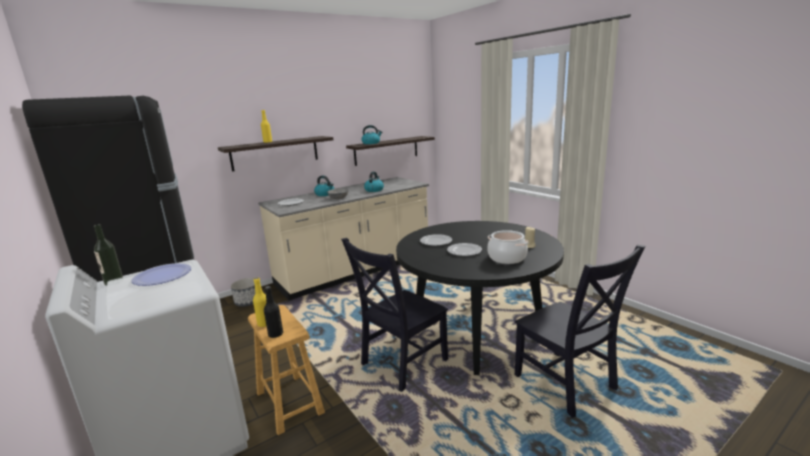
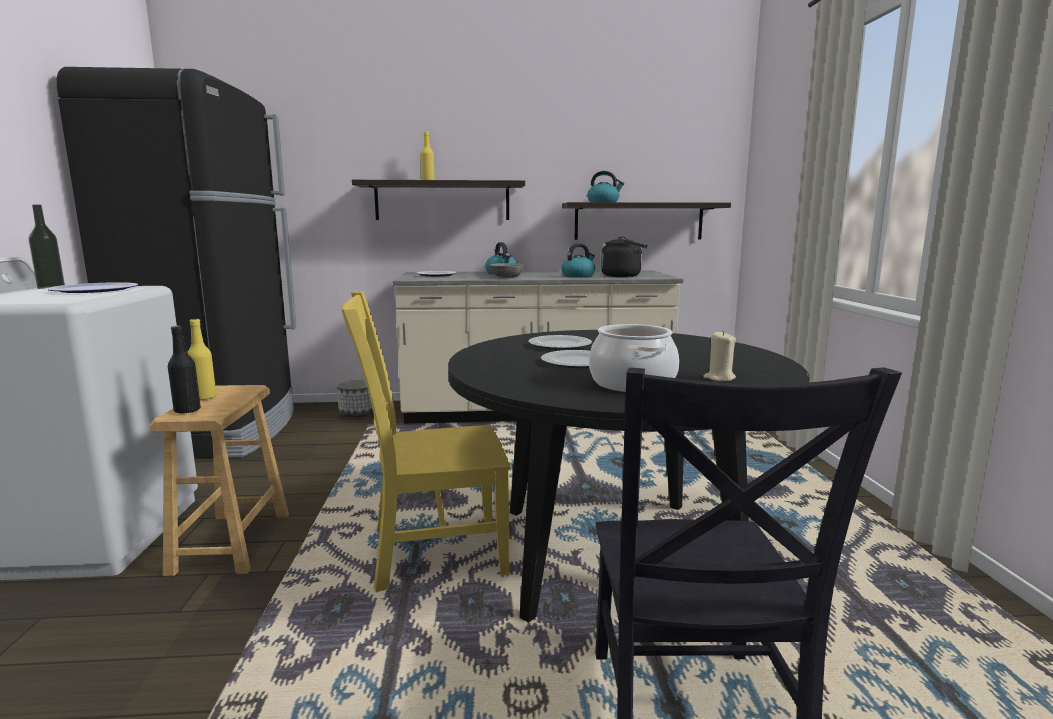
camera: 30 degrees right, 5 degrees down
black chair [341,238,448,392] -> yellow chair [341,292,510,592]
none -> black kettle [601,236,647,277]

